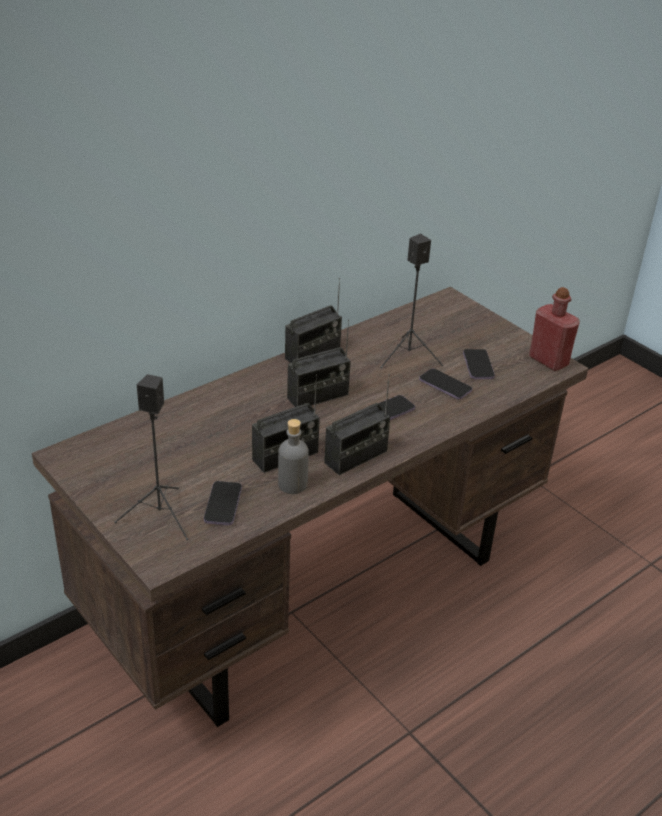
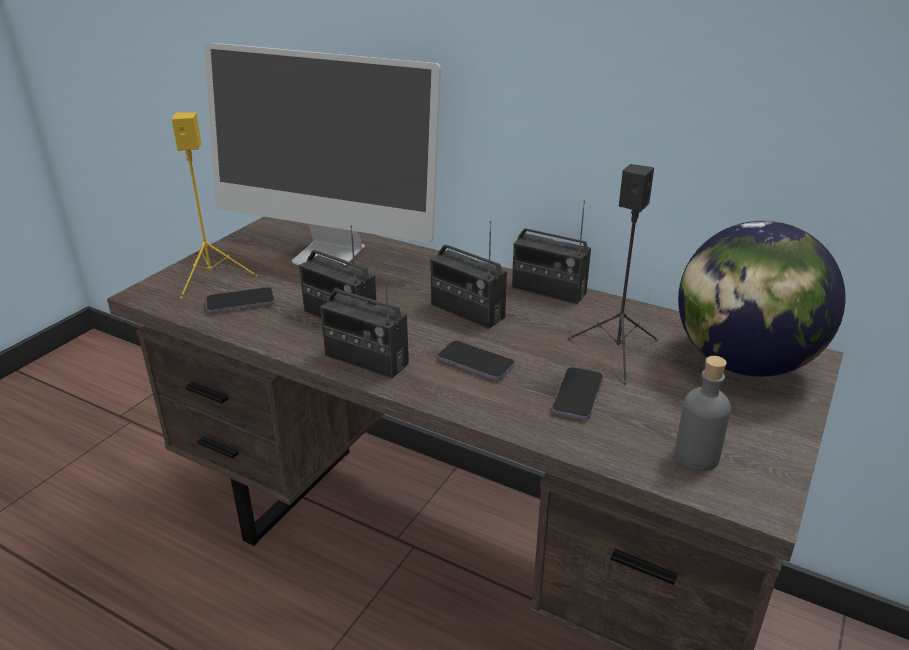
camera: 70 degrees right, 5 degrees down
black speaker [114,374,188,540] -> yellow speaker [171,113,258,298]
grey bottle [278,419,309,494] -> grey bottle moved to [675,356,731,471]
phone [463,349,495,379] -> none
red bottle [529,287,580,371] -> none
none -> monitor [204,43,441,265]
none -> globe [678,221,845,377]

